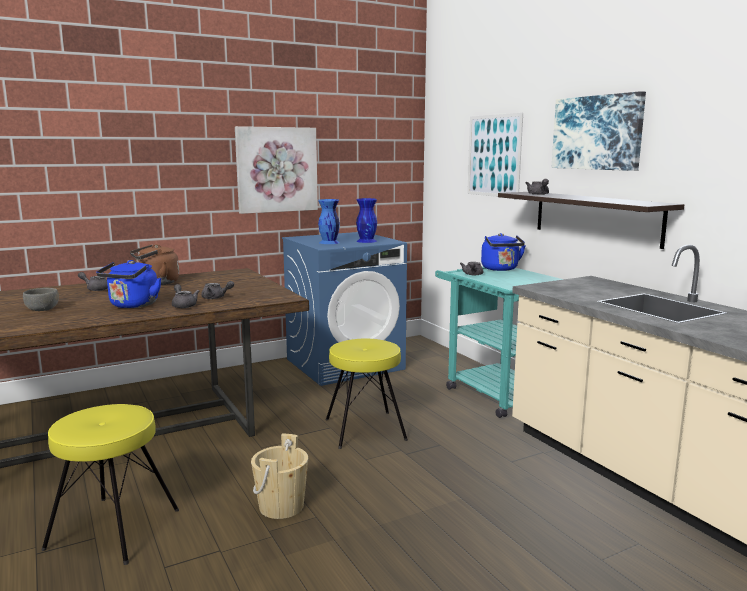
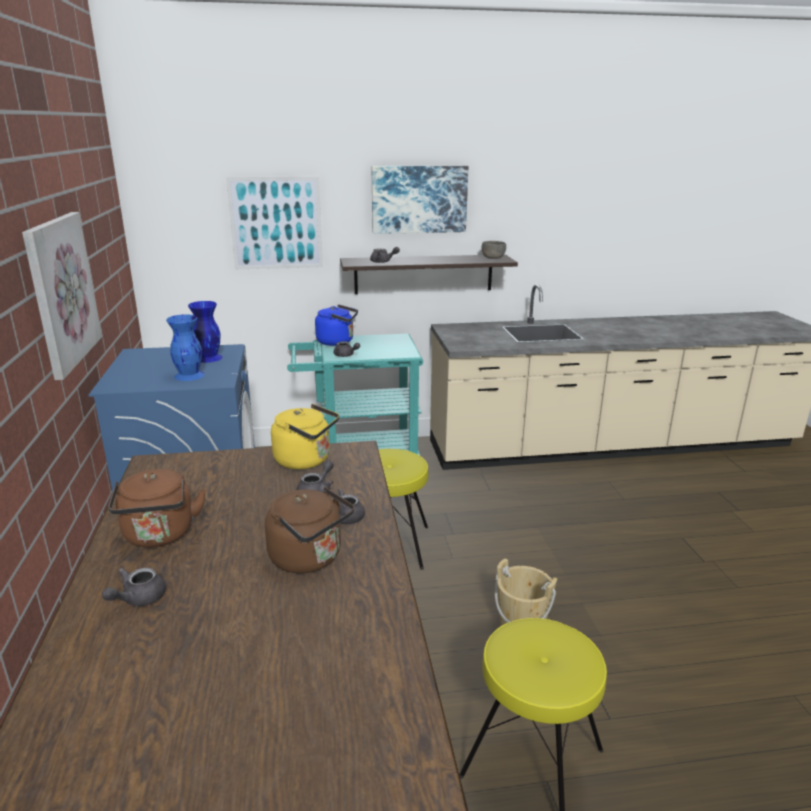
camera: 70 degrees left, 10 degrees up
grey bowl [23,288,59,311] -> grey bowl moved to [482,241,506,259]
blue kettle [96,260,162,308] -> brown kettle [265,487,354,573]
none -> yellow kettle [271,404,339,470]

